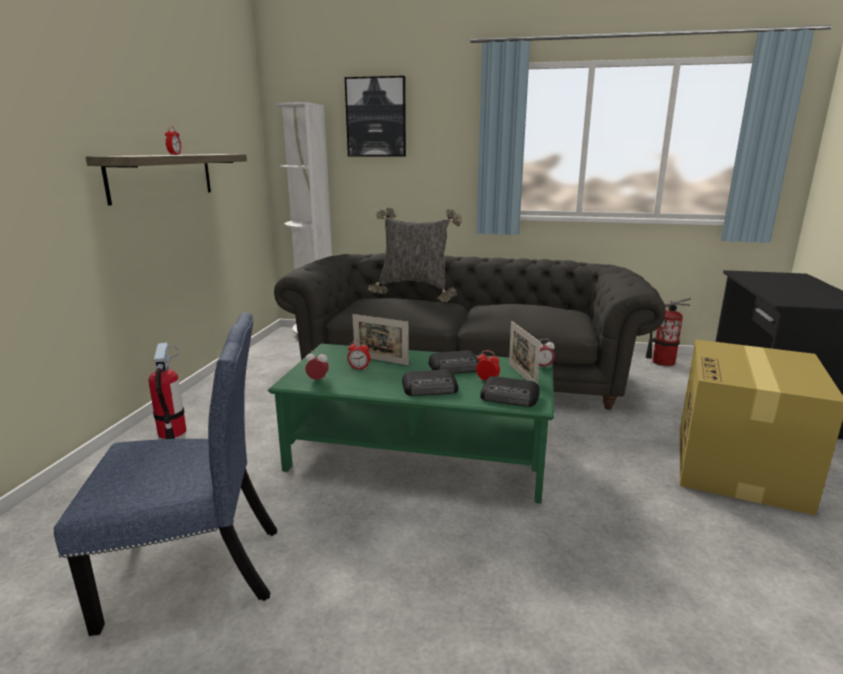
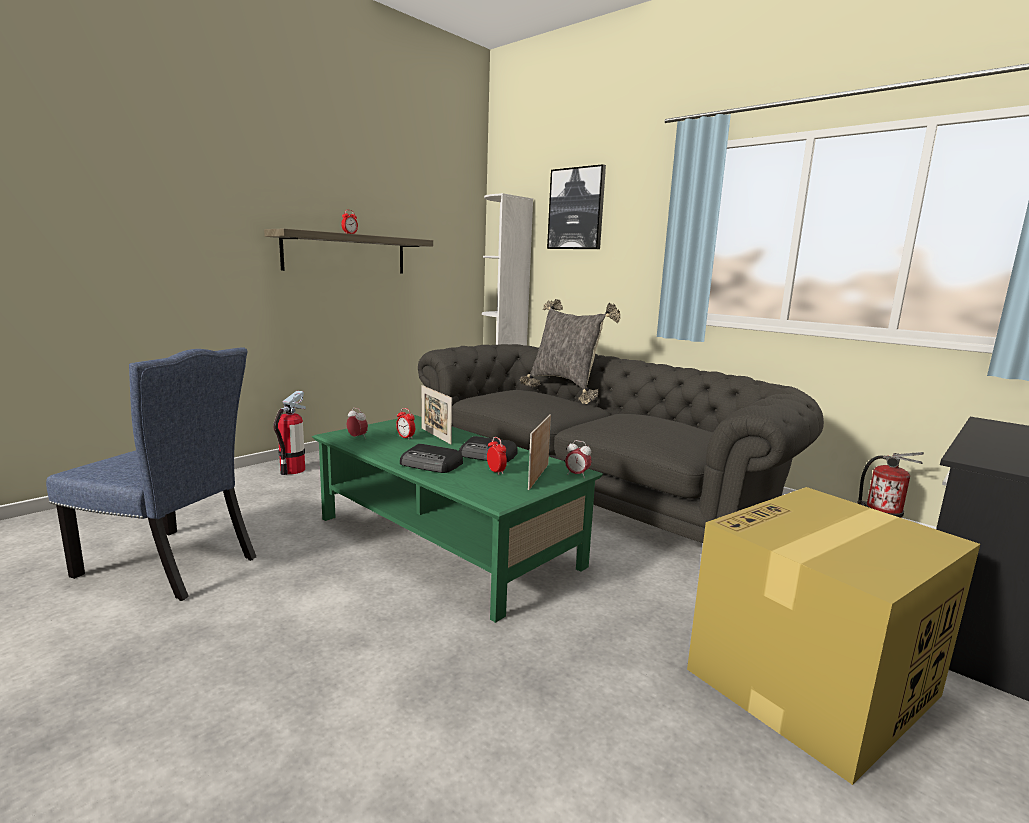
camera: 30 degrees right, 5 degrees down
radio [480,376,540,407] -> none

